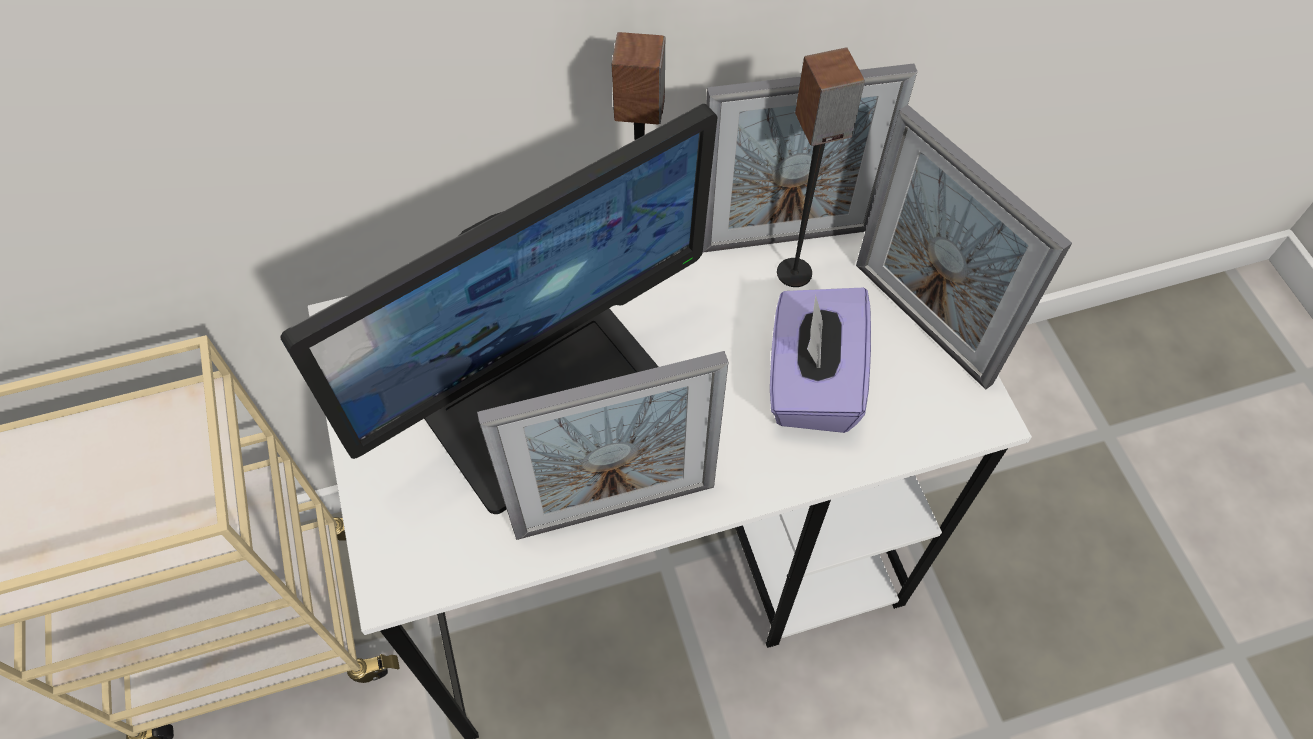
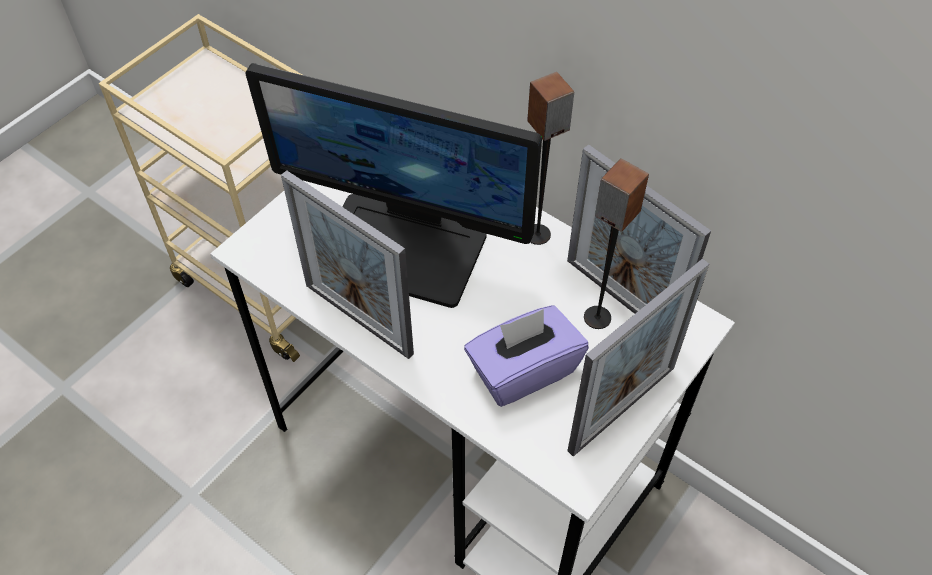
camera: 55 degrees right, 5 degrees down
picture frame [856,105,1072,390] -> picture frame turned 150 degrees counterclockwise [567,259,709,456]

